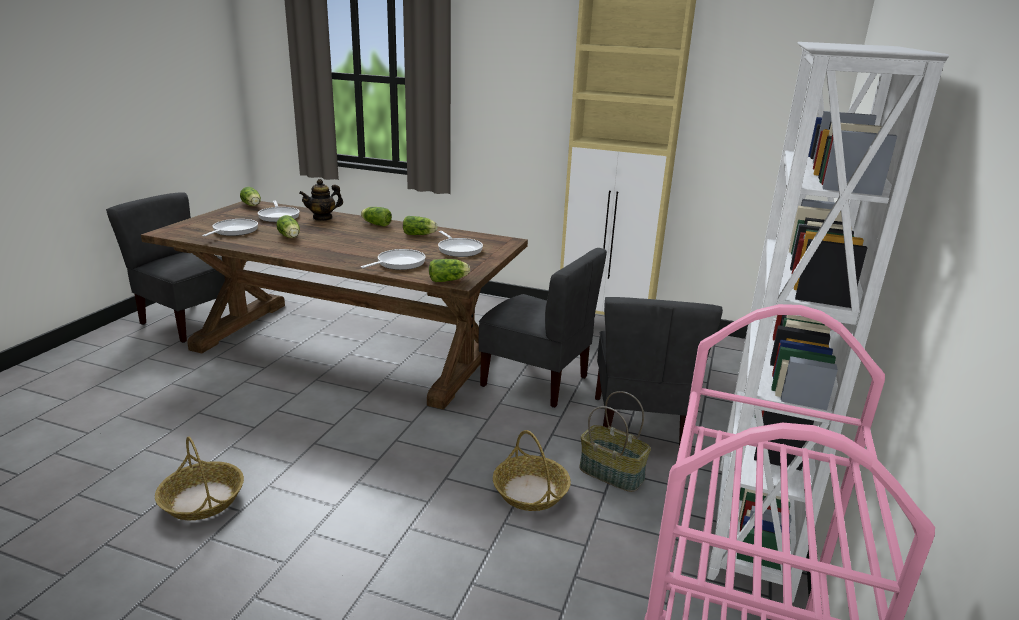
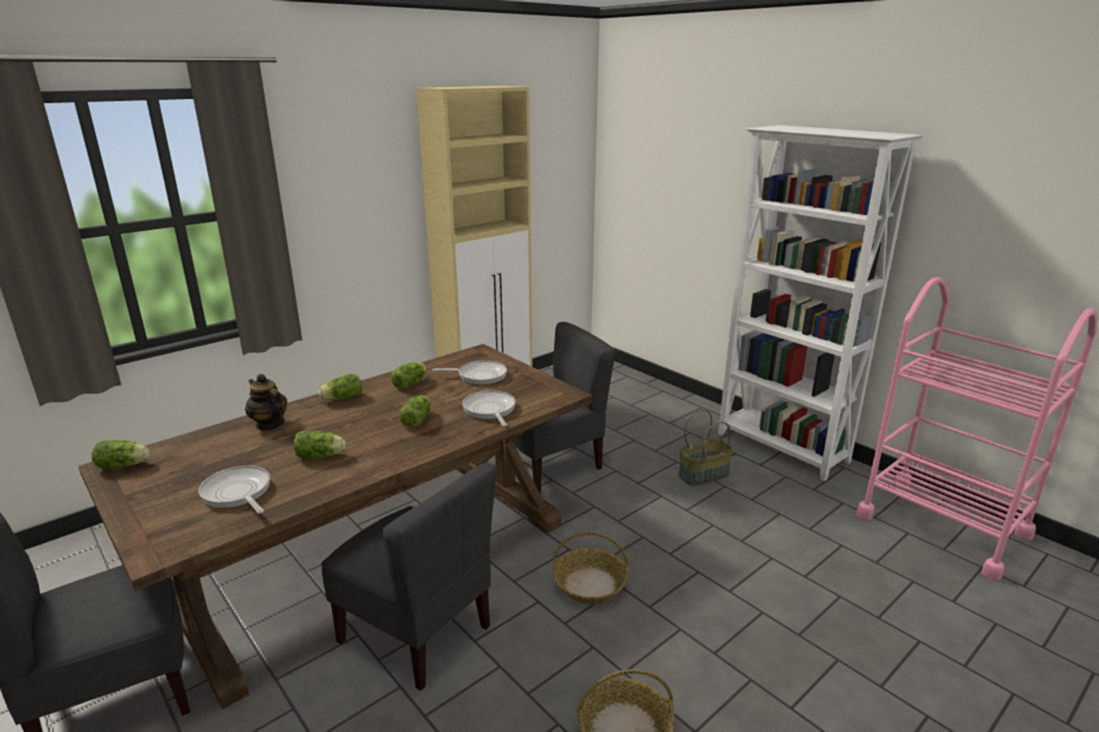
camera: 60 degrees left, 0 degrees up
frying pan [258,201,300,222] -> none
teapot [299,179,343,221] -> teapot turned 135 degrees clockwise [245,374,287,431]
lettuce [429,259,470,282] -> lettuce moved to [399,395,431,428]
basket [493,430,571,511] -> basket moved to [553,532,629,604]
grey chair [595,297,723,447] -> grey chair moved to [321,462,496,691]

